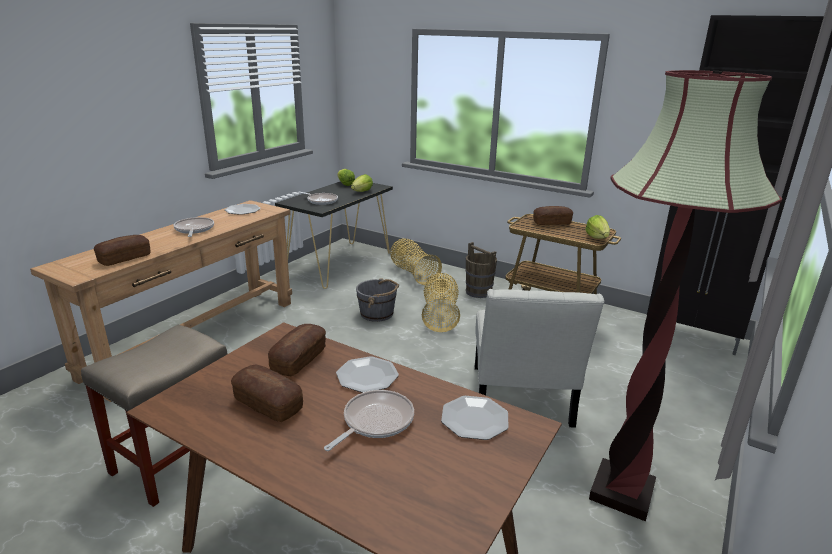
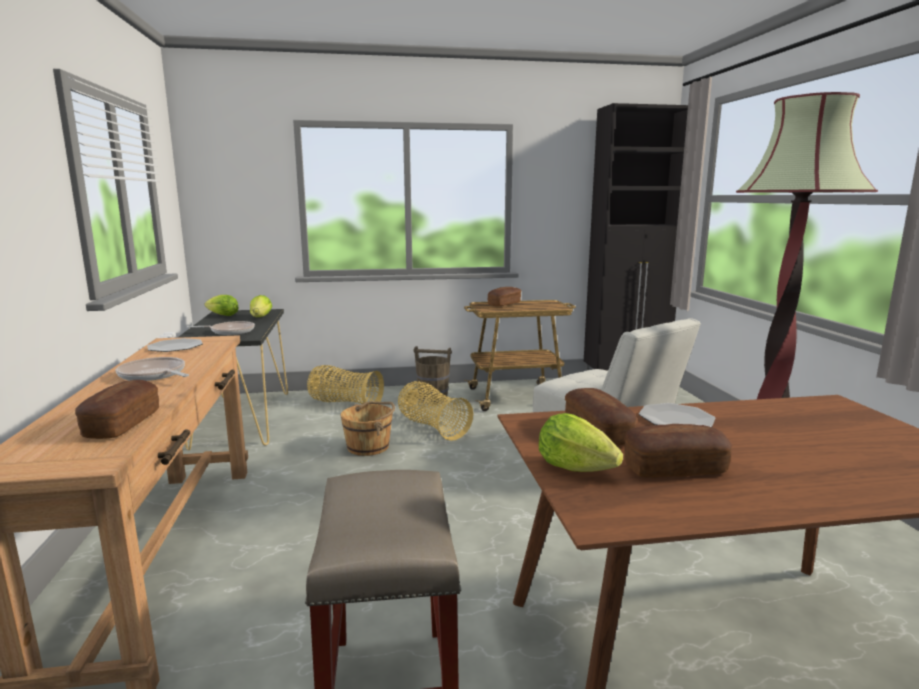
camera: 40 degrees left, 10 degrees down
frying pan [324,390,414,451] -> none
grey bucket [356,278,399,322] -> brown bucket [340,401,395,456]
plate [441,396,509,440] -> none
lettuce [585,215,610,239] -> lettuce moved to [539,413,623,472]

